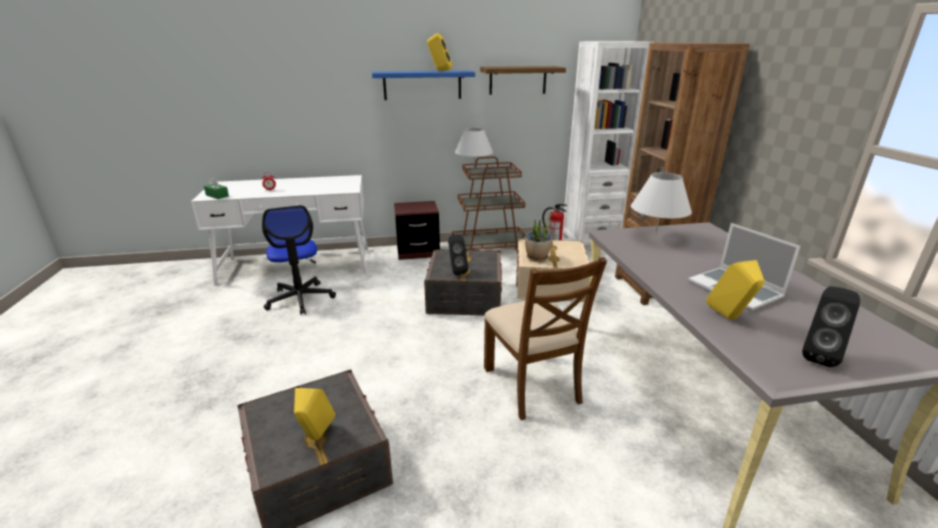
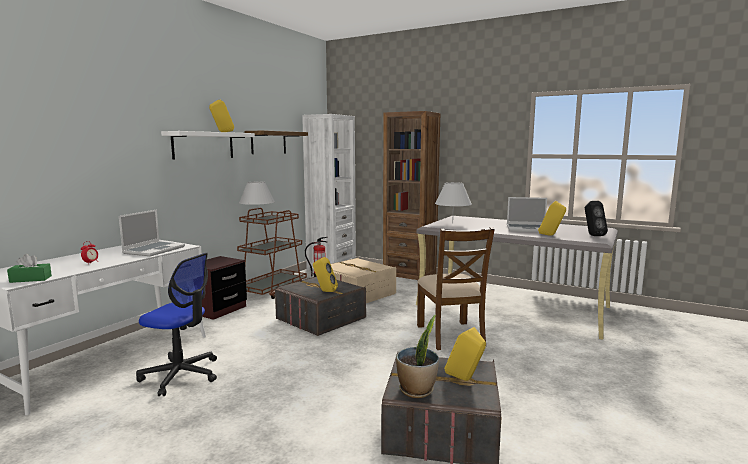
camera: 50 degrees left, 15 degrees down
blue shelf [372,70,475,100] -> white shelf [161,131,255,159]
black speaker [448,234,468,275] -> yellow speaker [313,257,338,292]
brown chair [484,257,607,420] -> brown chair turned 60 degrees clockwise [417,227,495,350]
potted plant [525,214,552,262] -> potted plant moved to [396,315,439,398]
none -> laptop [119,210,185,257]

